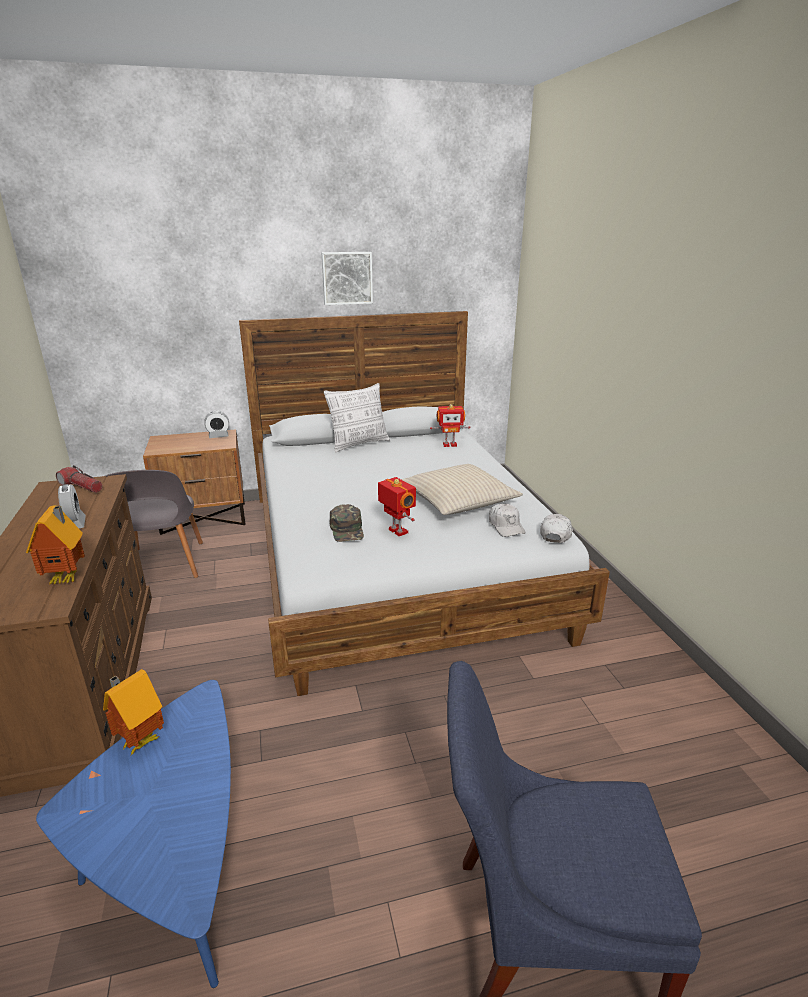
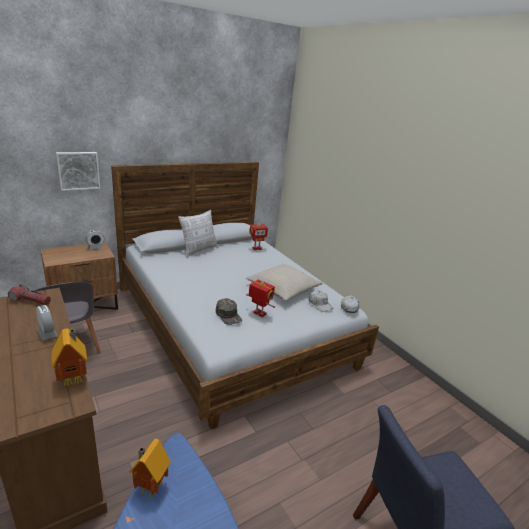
camera: 20 degrees left, 0 degrees up
picture [322,252,373,305] -> picture moved to [56,152,100,191]

